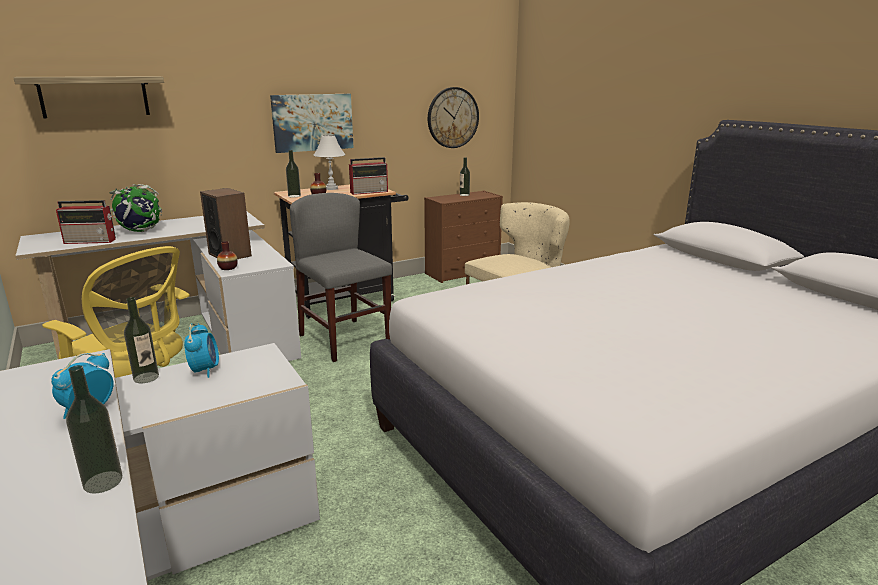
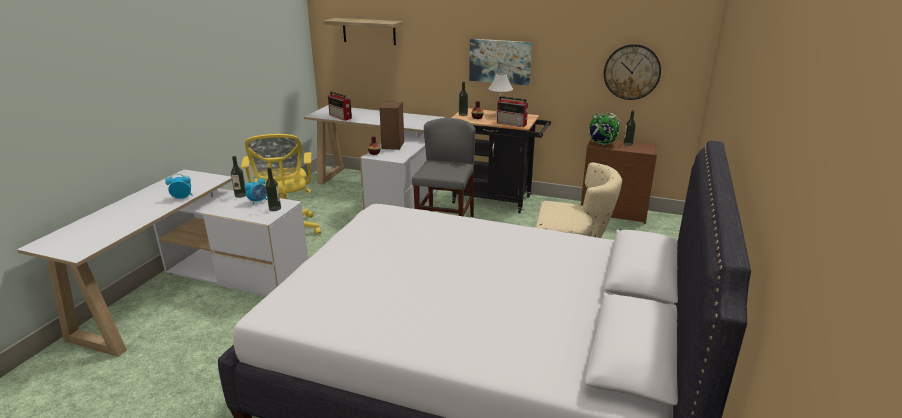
camera: 50 degrees right, 5 degrees up
bottle [66,365,122,494] -> bottle moved to [265,168,281,211]
globe [110,184,162,232] -> globe moved to [588,113,621,145]

